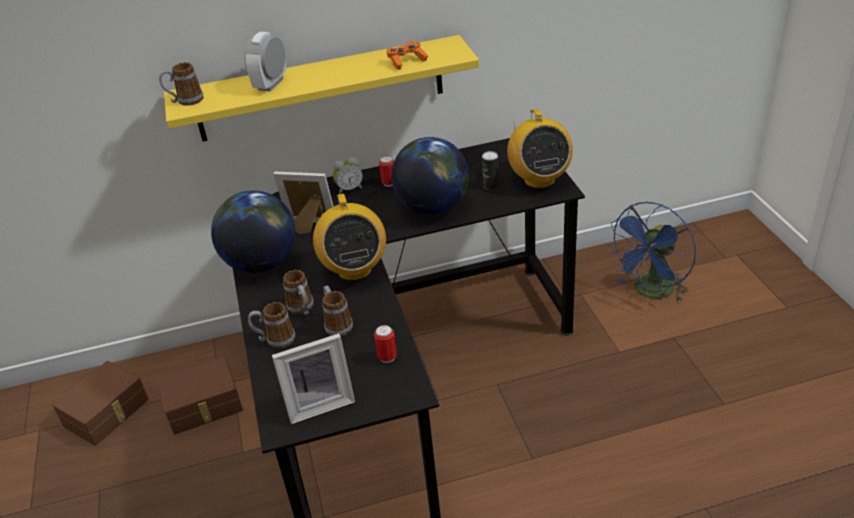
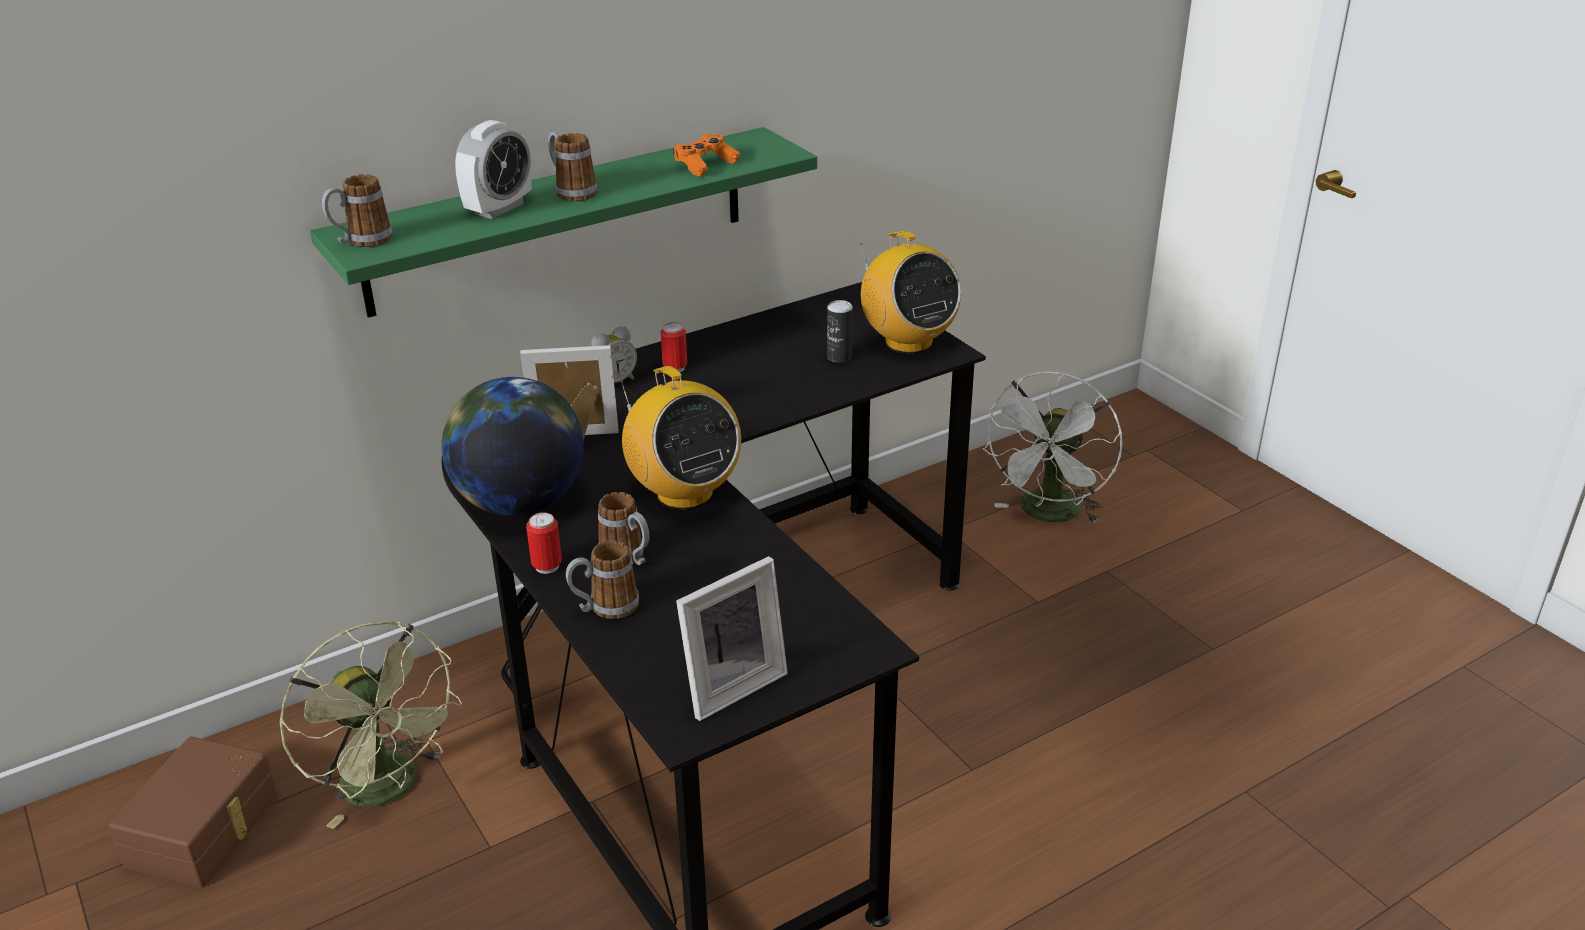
camera: 20 degrees left, 5 degrees down
brown storage box [157,357,243,435] -> green fan [279,622,462,829]
yellow shelf [164,35,479,142] -> green shelf [310,127,817,318]
alarm clock [244,32,286,92] -> alarm clock turned 150 degrees counterclockwise [455,120,532,219]
mug [322,285,353,336] -> mug moved to [548,131,597,202]
can [374,325,397,363] -> can moved to [526,512,562,574]
globe [391,137,469,215] -> none
blue fan [606,202,696,302] -> white fan [982,372,1123,523]

